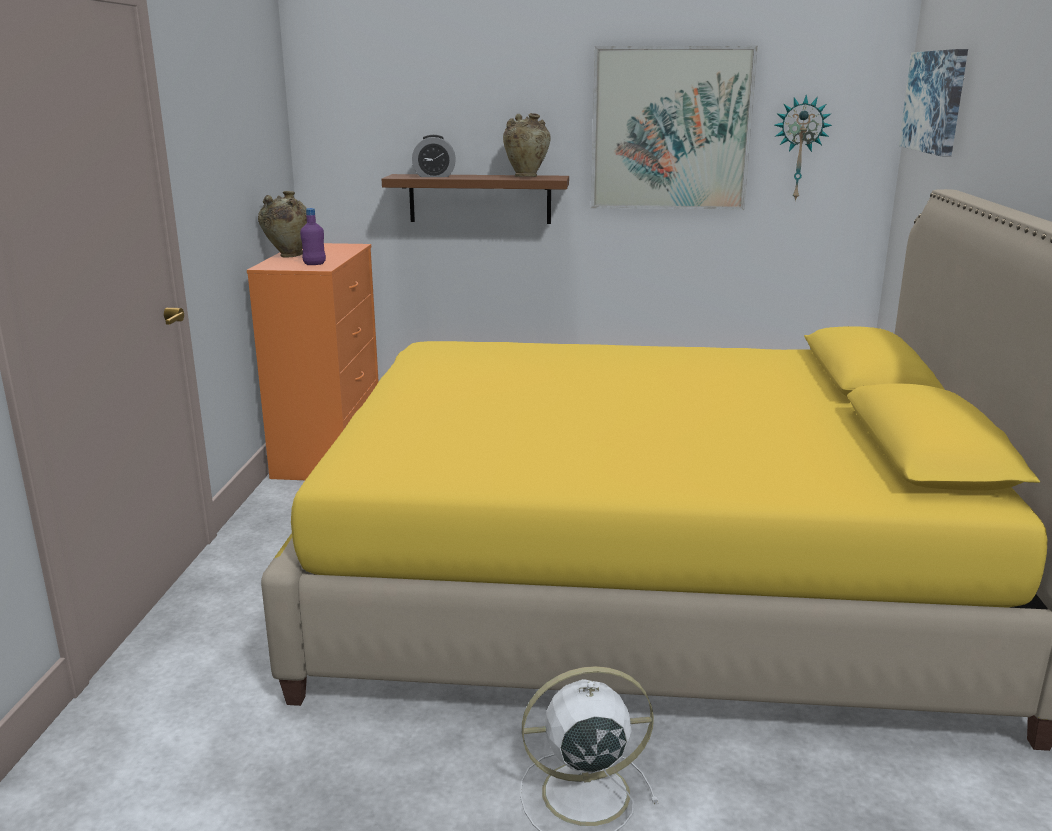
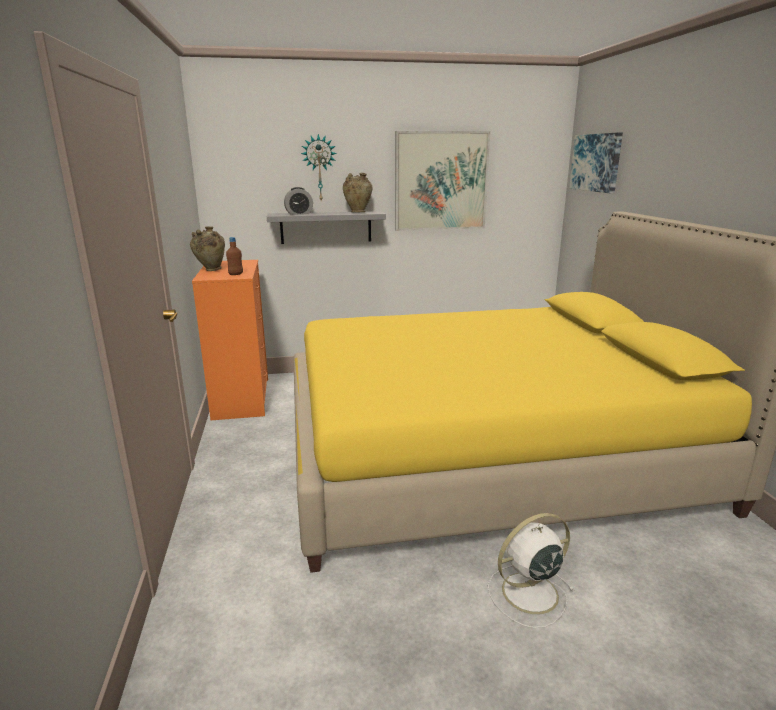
camera: 15 degrees left, 0 degrees up
purple bottle [300,208,326,265] -> brown bottle [226,237,243,275]
brown shelf [382,174,569,224] -> grey shelf [267,211,386,244]
wall clock [775,94,832,202] -> wall clock moved to [301,134,337,200]

